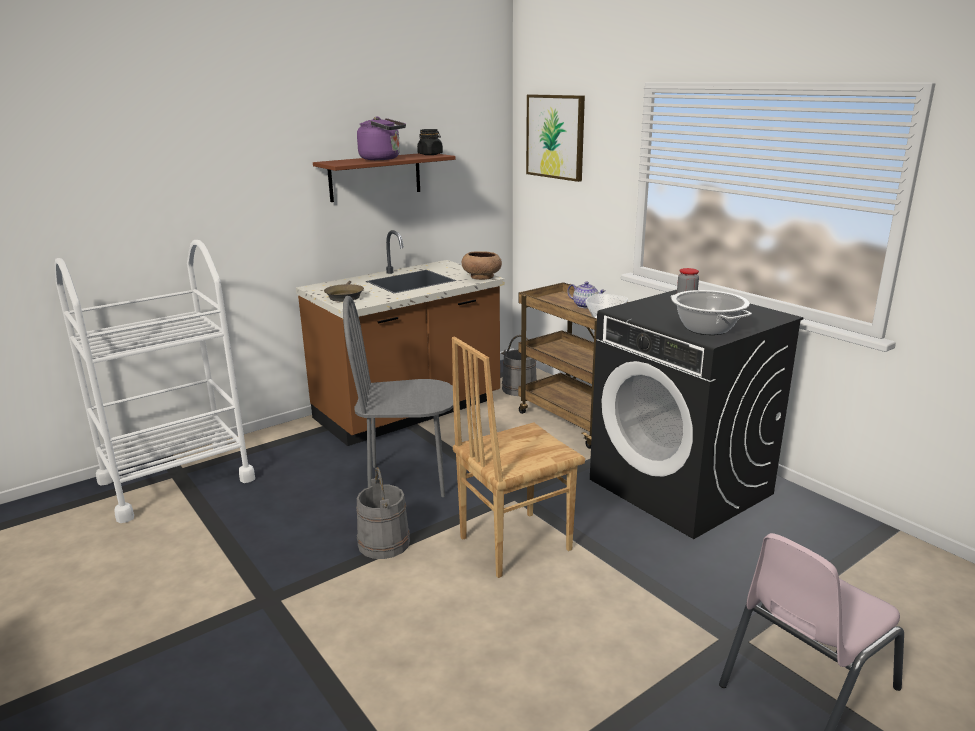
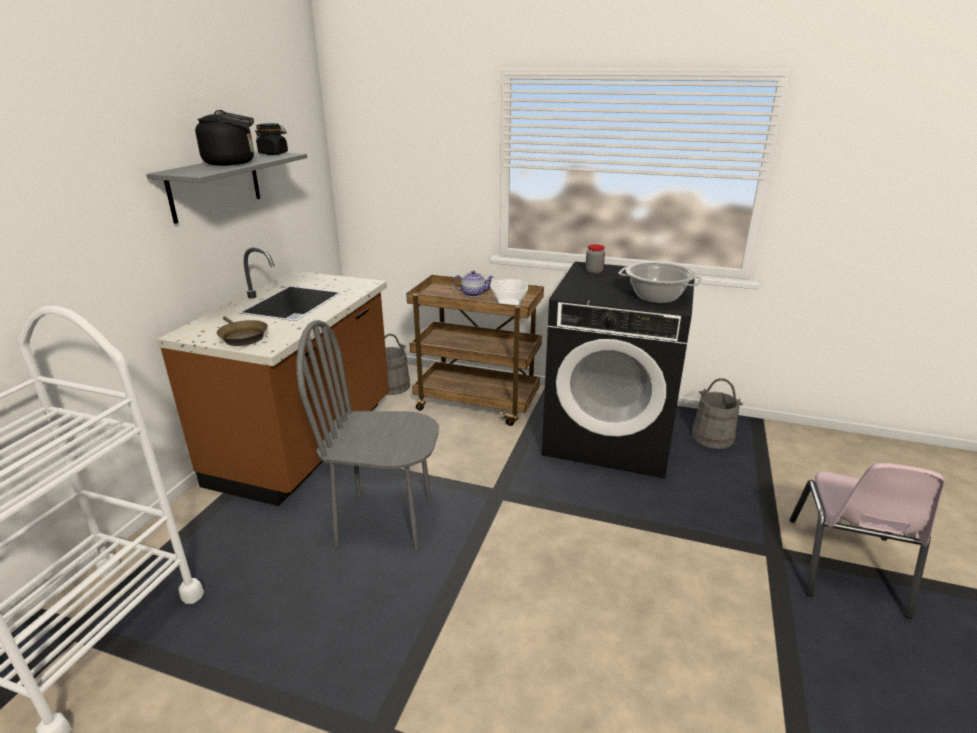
camera: 35 degrees left, 5 degrees up
brown shelf [313,153,456,202] -> grey shelf [146,152,307,224]
grey chair [343,296,453,497] -> grey chair turned 45 degrees clockwise [296,320,439,550]
grey bucket [356,467,410,559] -> grey bucket moved to [692,378,743,449]
purple kettle [357,116,406,160] -> black kettle [195,110,254,166]
brown chair [452,337,585,578] -> none
brown bowl [461,251,502,280] -> none
picture [526,94,585,182] -> none

